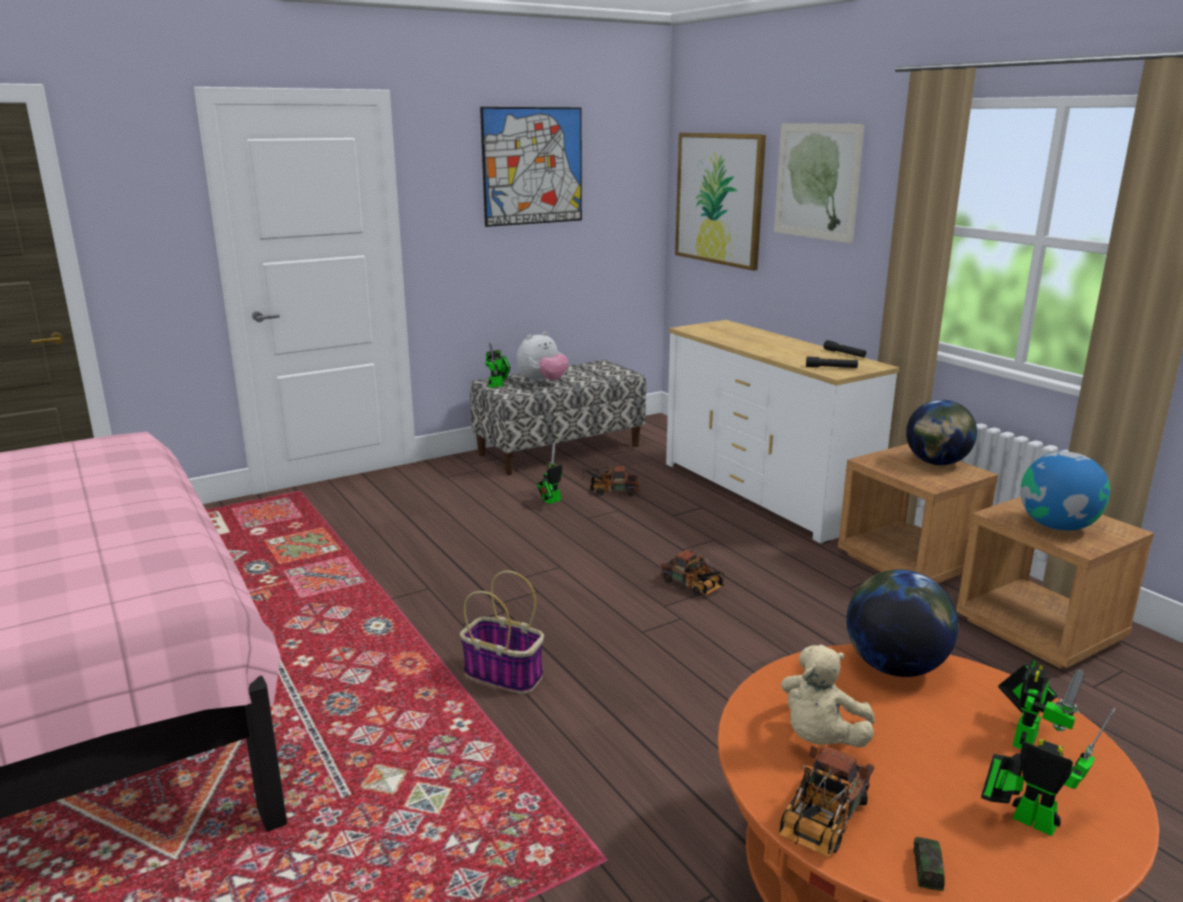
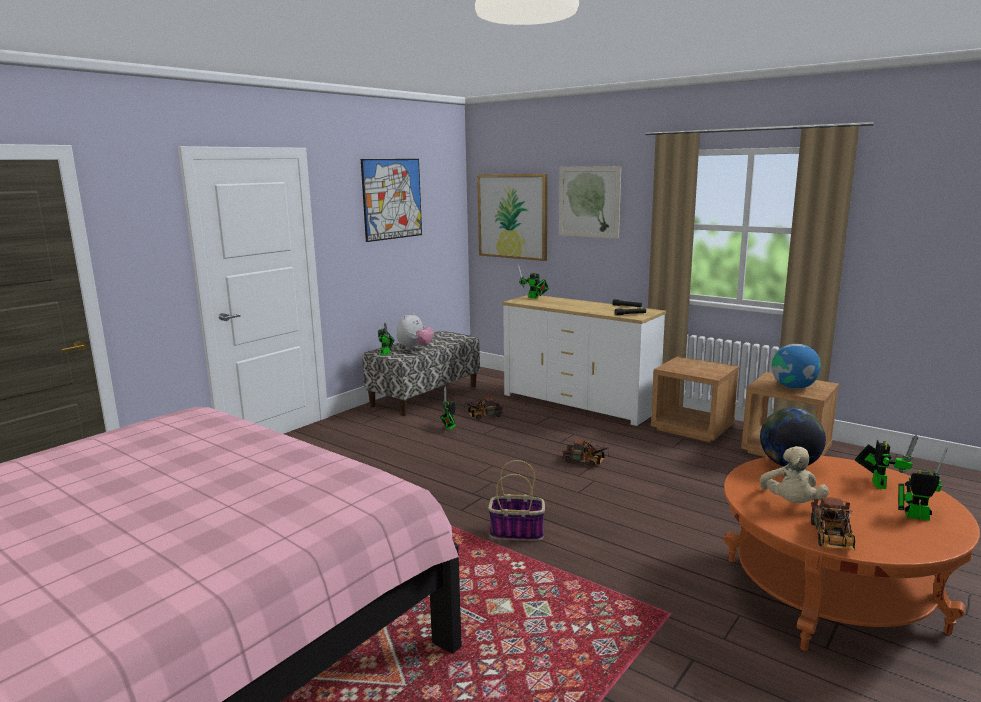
camera: 20 degrees left, 5 degrees down
globe [906,399,977,465] -> none
toy car [913,837,945,891] -> none
none -> toy robot [518,264,549,299]

